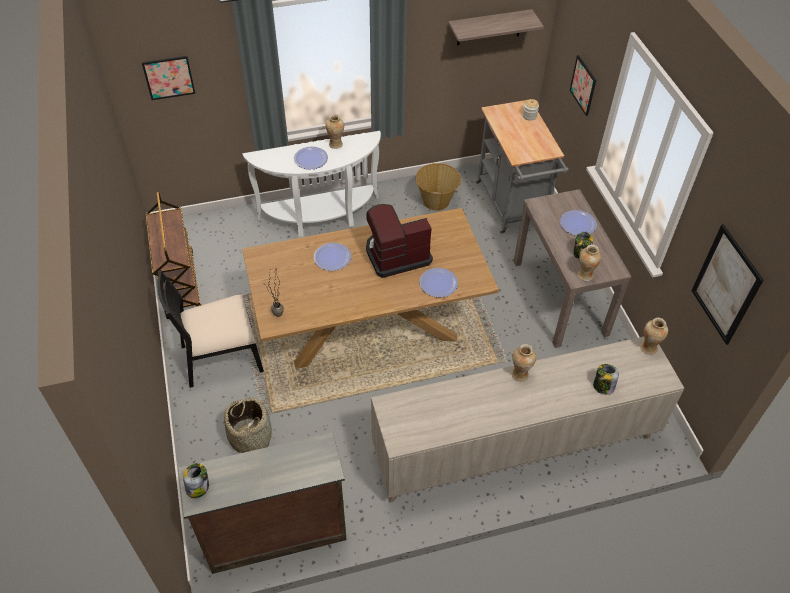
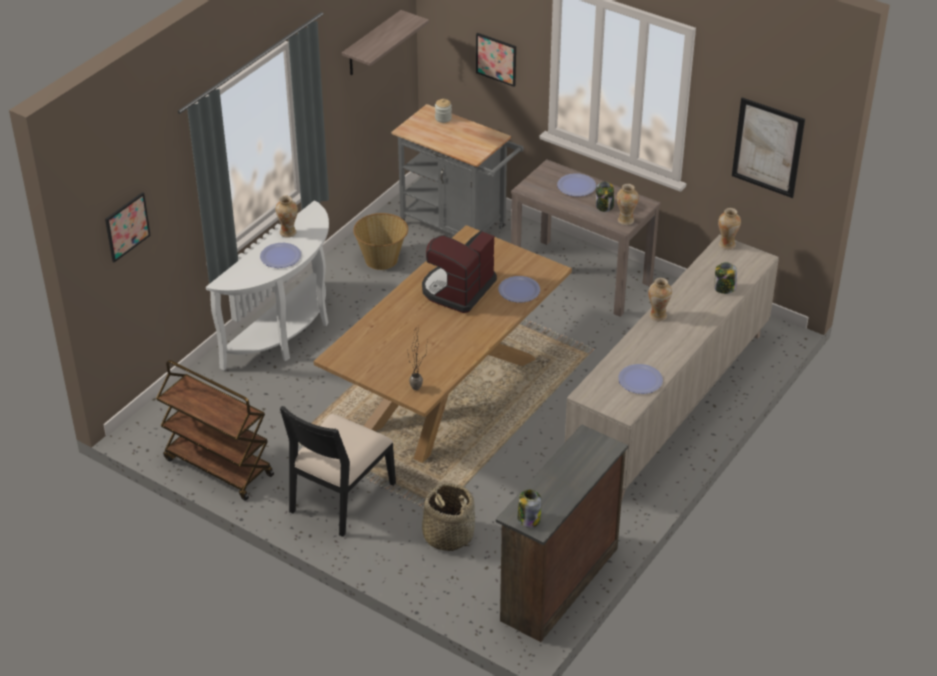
camera: 40 degrees left, 10 degrees down
plate [314,243,351,271] -> plate moved to [618,364,663,394]

